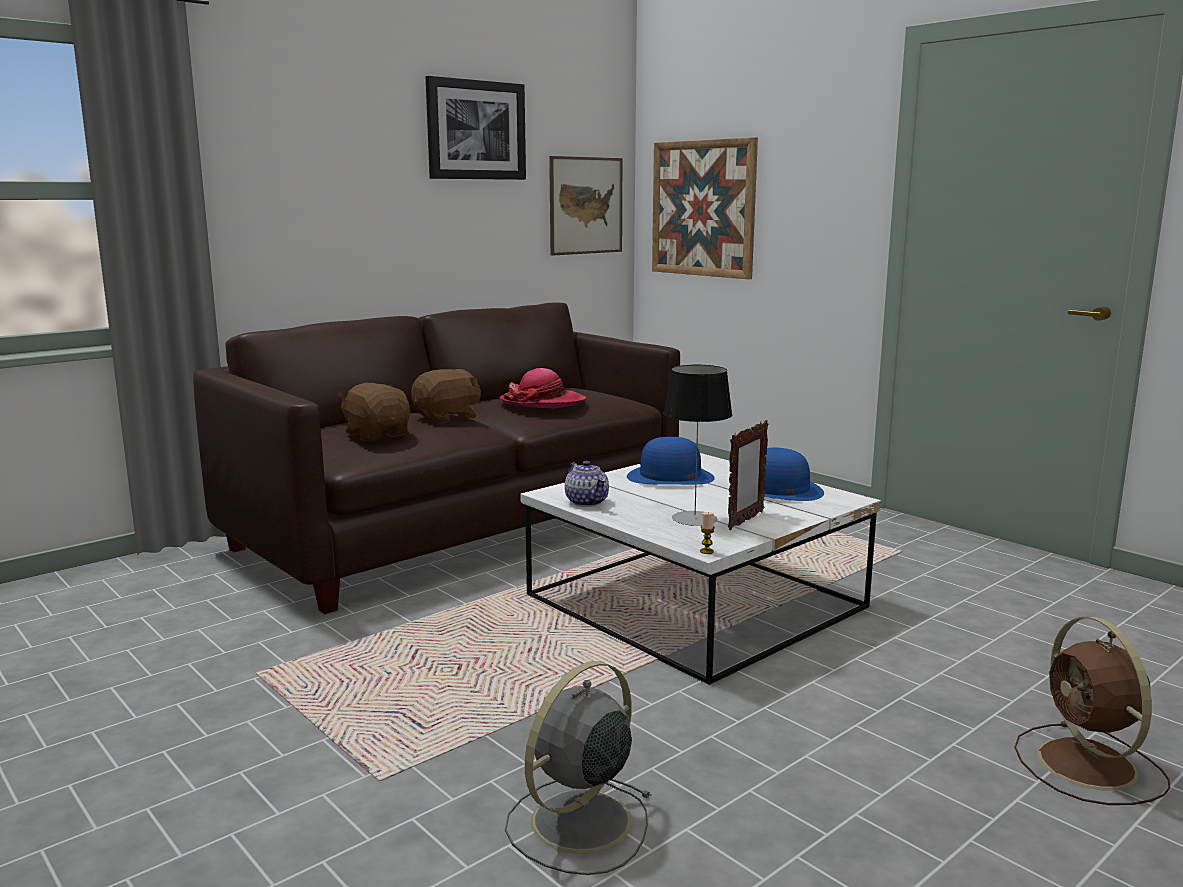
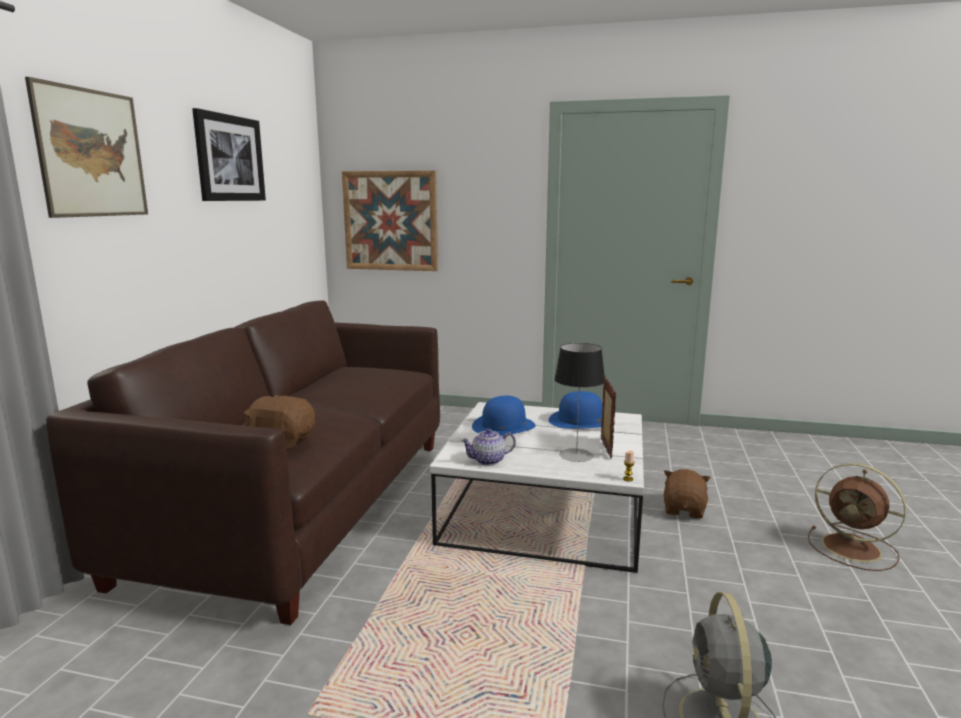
camera: 35 degrees left, 0 degrees up
brown plush toy [411,369,481,423] -> brown plush toy moved to [664,469,711,519]
hat [499,368,587,409] -> none
picture [549,156,622,256] -> picture moved to [25,77,148,218]
teapot [565,461,609,507] -> teapot turned 135 degrees clockwise [461,428,516,465]

